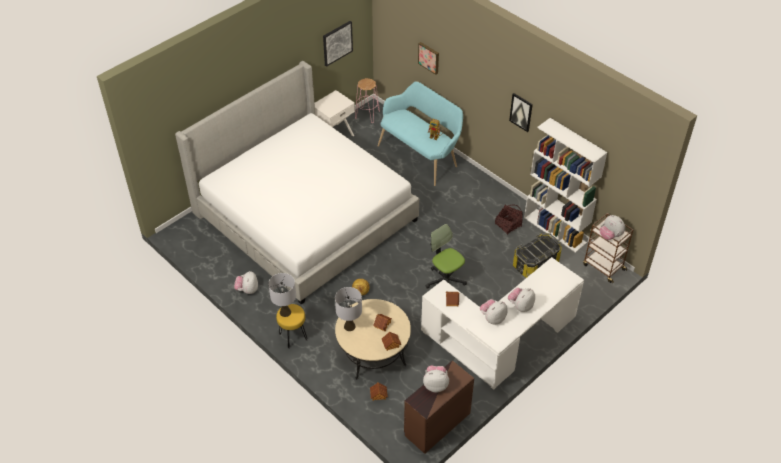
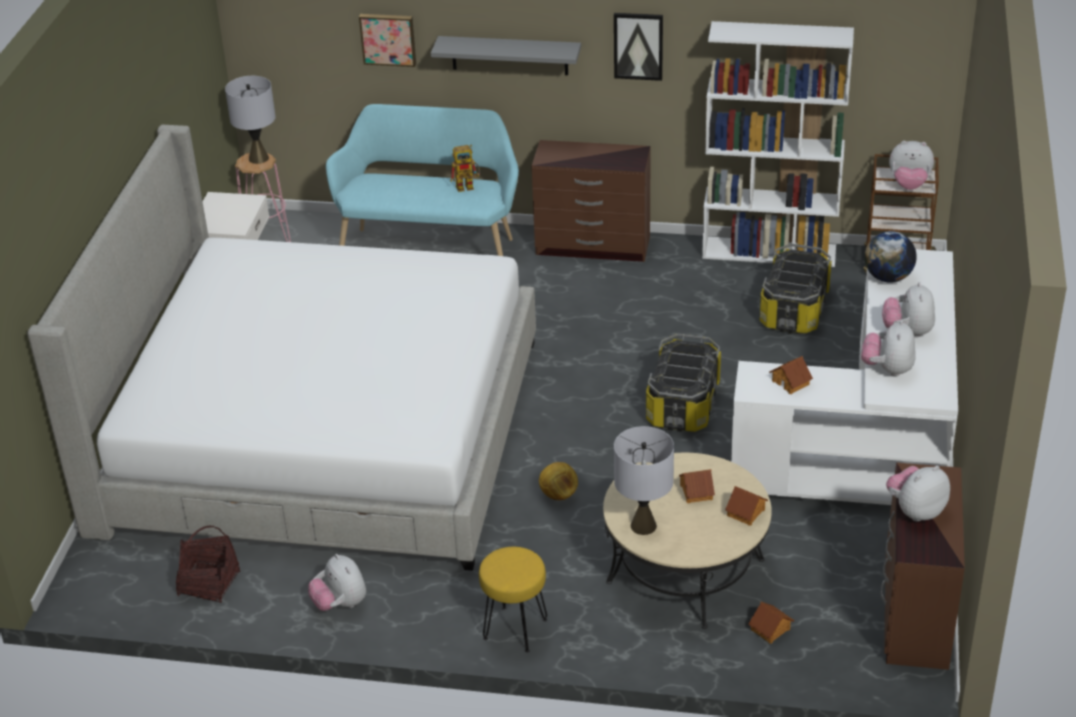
camera: 35 degrees left, 10 degrees down
grey table lamp [268,273,296,317] -> grey table lamp moved to [225,76,276,164]
picture [323,21,353,67] -> none
office chair [426,224,467,289] -> storage box [646,333,721,432]
basket [495,204,523,235] -> basket moved to [176,526,240,603]
none -> grey shelf [431,36,581,75]
none -> brown dresser [532,140,651,262]
none -> globe [864,231,917,283]

